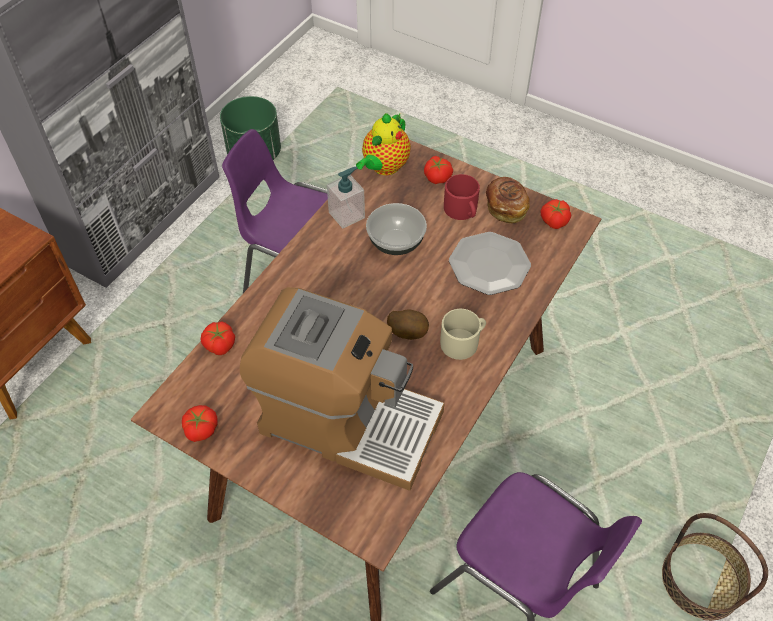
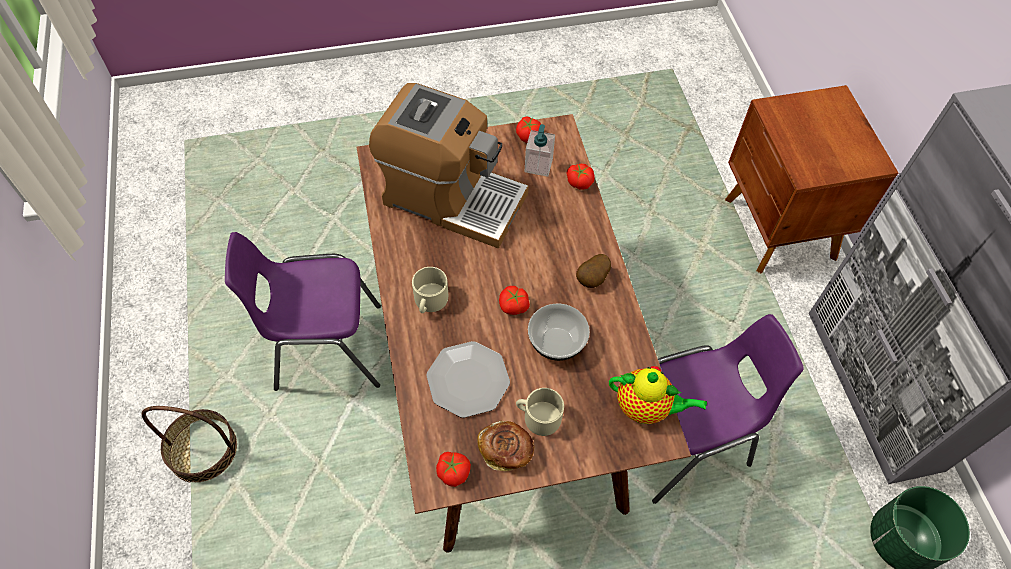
camera: 135 degrees right, 5 degrees up
coffee machine [240,287,445,491] -> coffee machine turned 135 degrees counterclockwise [369,83,529,248]
soap dispenser [327,167,365,229] -> soap dispenser moved to [524,124,555,177]
teapot [356,113,411,175] -> teapot turned 120 degrees clockwise [609,366,707,424]
potato [387,309,429,340] -> potato moved to [576,254,611,288]
tomato [424,156,453,184] -> tomato moved to [499,286,530,315]
red mug [444,174,480,220] -> beige mug [516,388,564,436]

